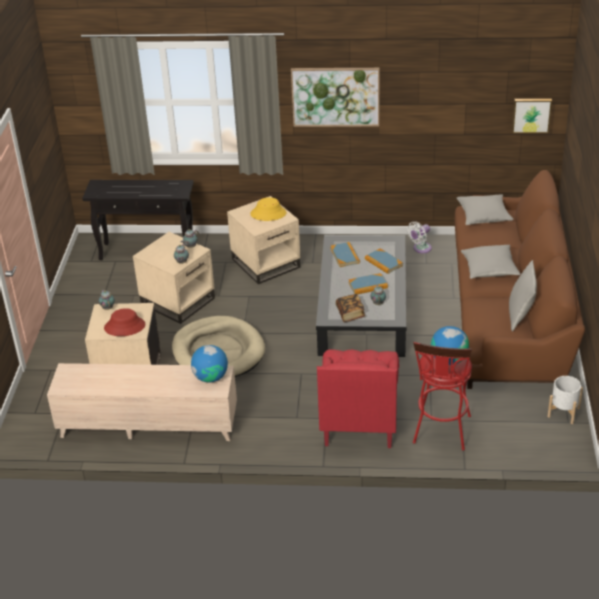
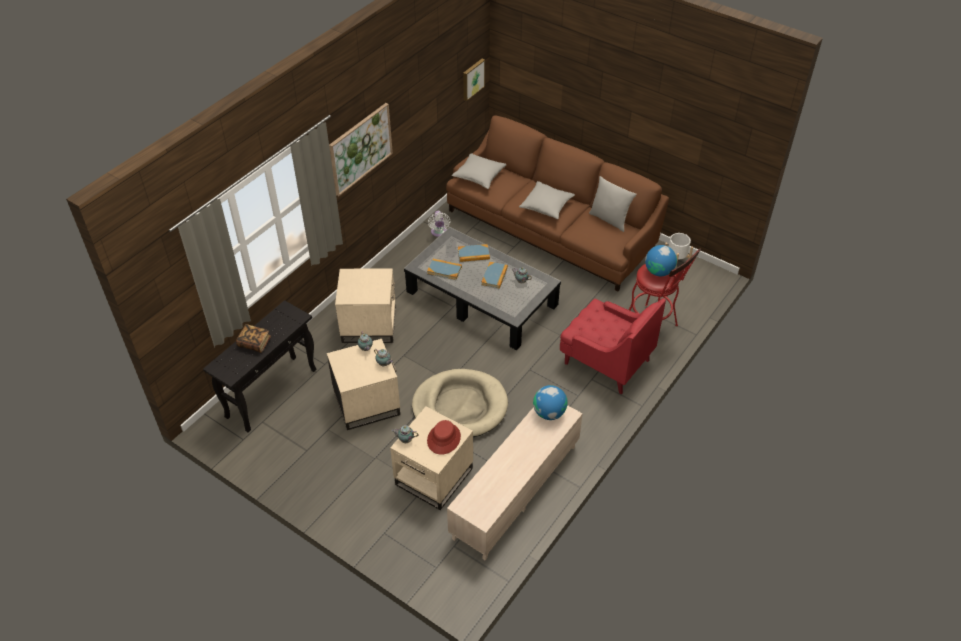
camera: 60 degrees left, 10 degrees up
yellow hat [250,197,286,221] -> none
book [336,294,365,322] -> book moved to [236,324,271,353]

